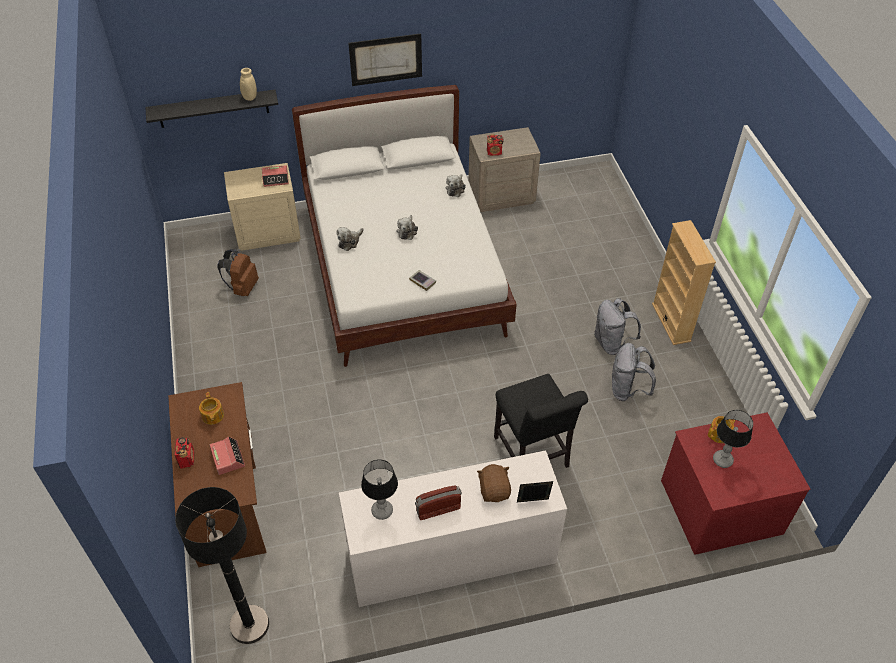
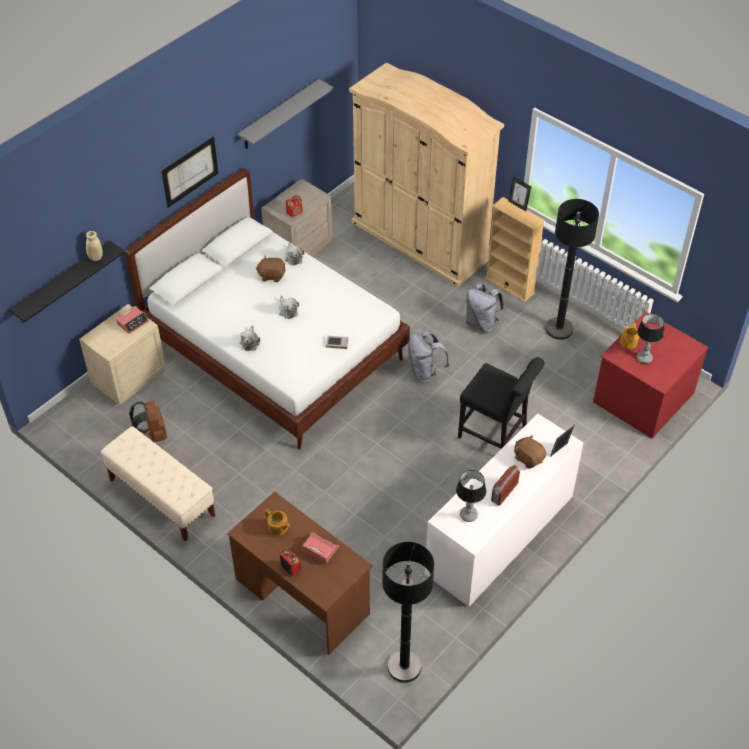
camera: 35 degrees left, 0 degrees up
grey backpack [611,343,656,401] -> grey backpack moved to [408,331,449,383]
none -> beige bench [101,426,215,542]
none -> grey shelf [238,79,334,149]
none -> brown plush toy [255,256,286,282]
none -> beige wardrobe [349,62,504,287]
none -> picture frame [508,176,531,211]
none -> black floor lamp [546,199,599,340]

